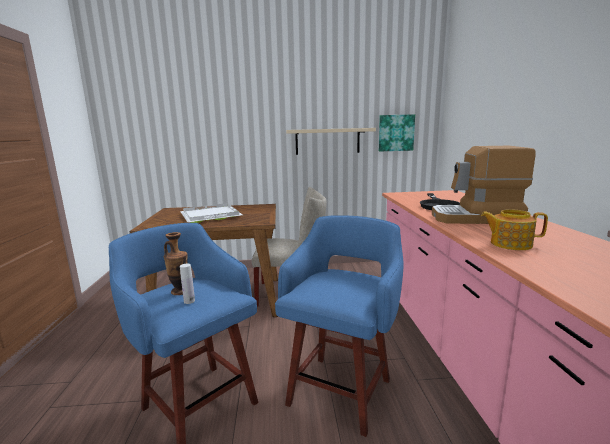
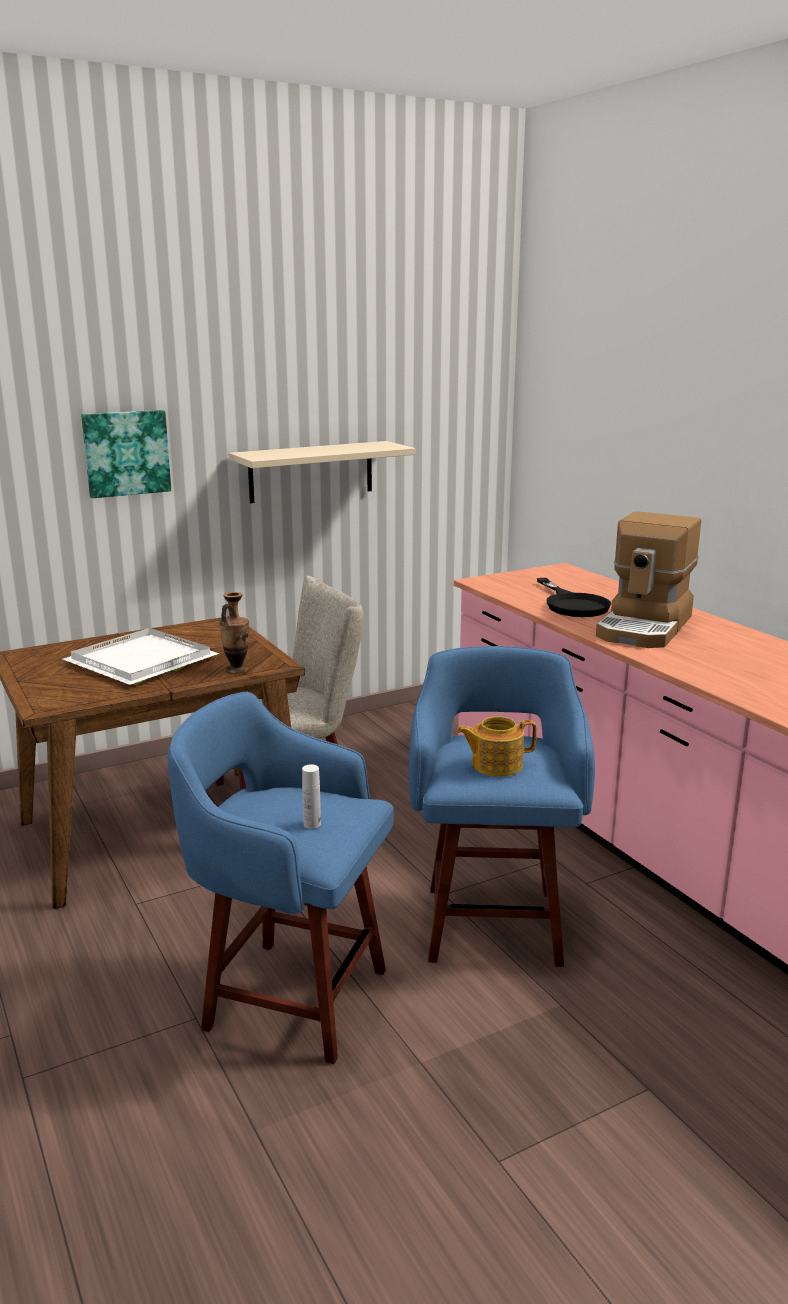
camera: 25 degrees left, 5 degrees up
vase [164,232,188,295] -> vase moved to [219,592,249,674]
picture [379,114,415,151] -> picture moved to [81,410,171,498]
coffee machine [432,146,535,224] -> coffee machine turned 45 degrees counterclockwise [596,511,701,648]
teapot [481,209,548,250] -> teapot moved to [457,716,537,776]

